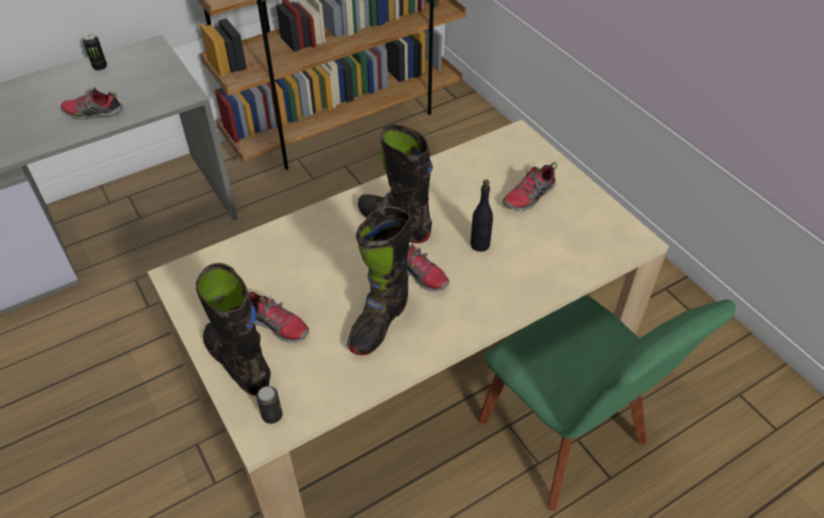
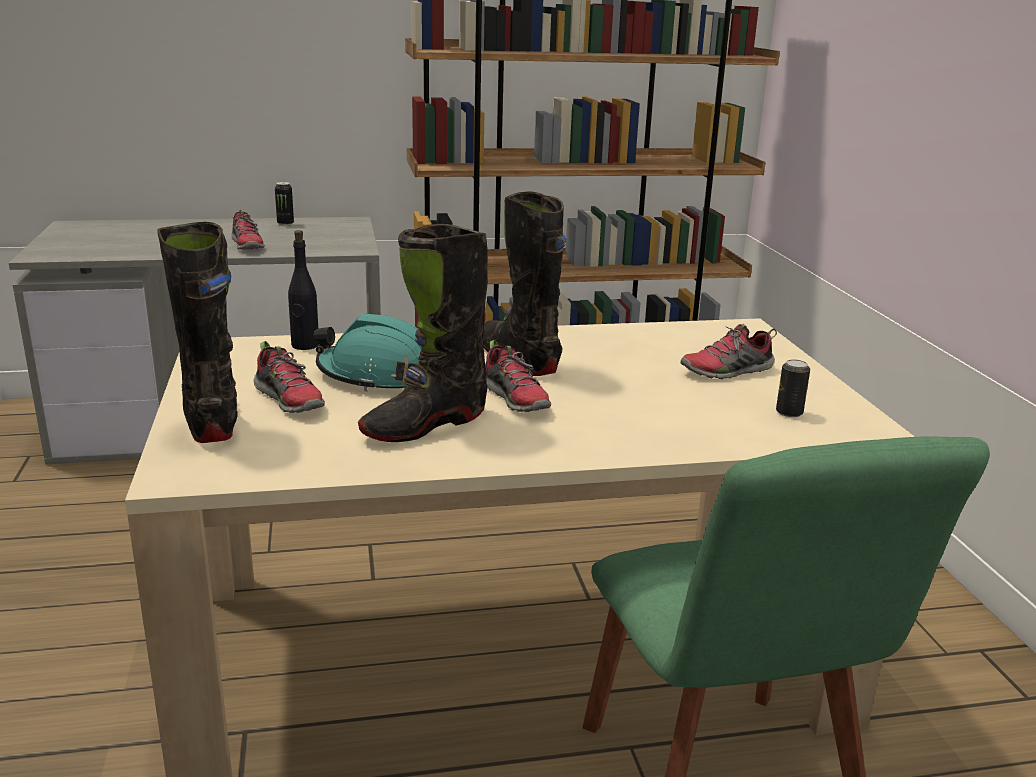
camera: 20 degrees right, 25 degrees down
shoe [61,87,123,120] -> shoe turned 135 degrees counterclockwise [231,210,265,250]
can [256,386,283,424] -> can moved to [776,359,810,417]
black bottle [470,180,493,252] -> black bottle moved to [288,230,319,350]
none -> turquoise hard hat [314,314,421,391]

